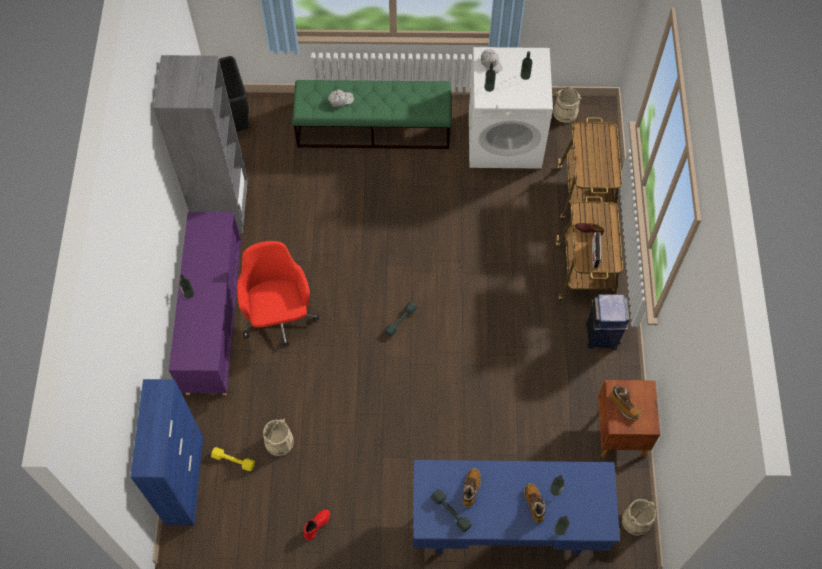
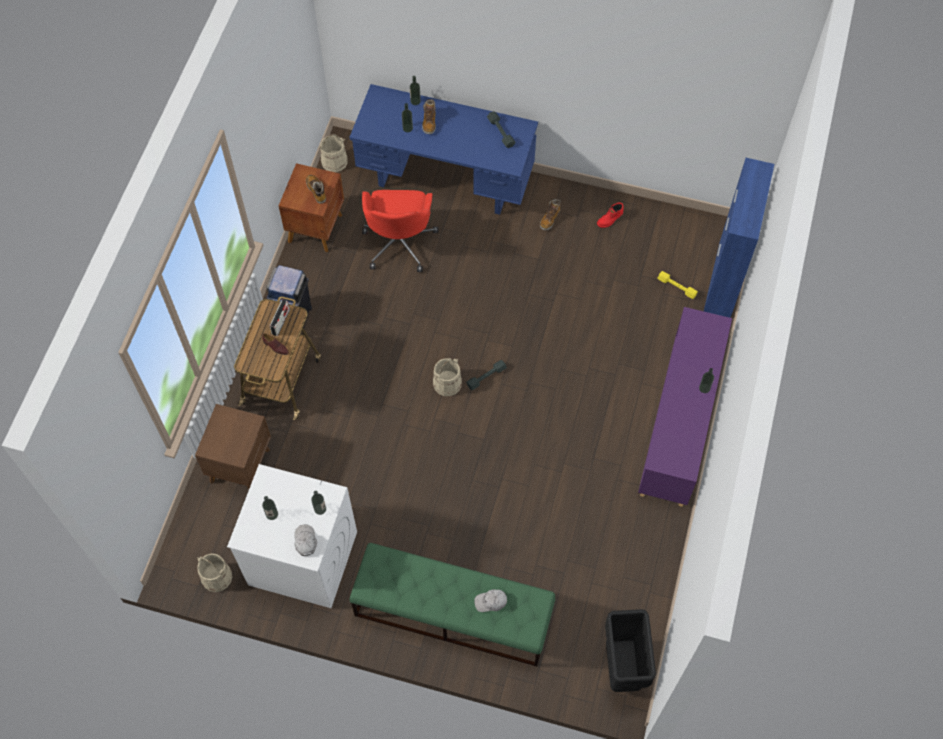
camera: 165 degrees left, 0 degrees up
grey bookcase [154,55,248,234] -> none
red office chair [237,241,319,346] -> red office chair moved to [362,190,439,272]
beige bucket [263,418,294,456] -> beige bucket moved to [433,358,462,396]
boot [462,468,481,507] -> boot moved to [540,199,561,230]
cart [557,117,622,220] -> brown nightstand [195,404,271,489]

